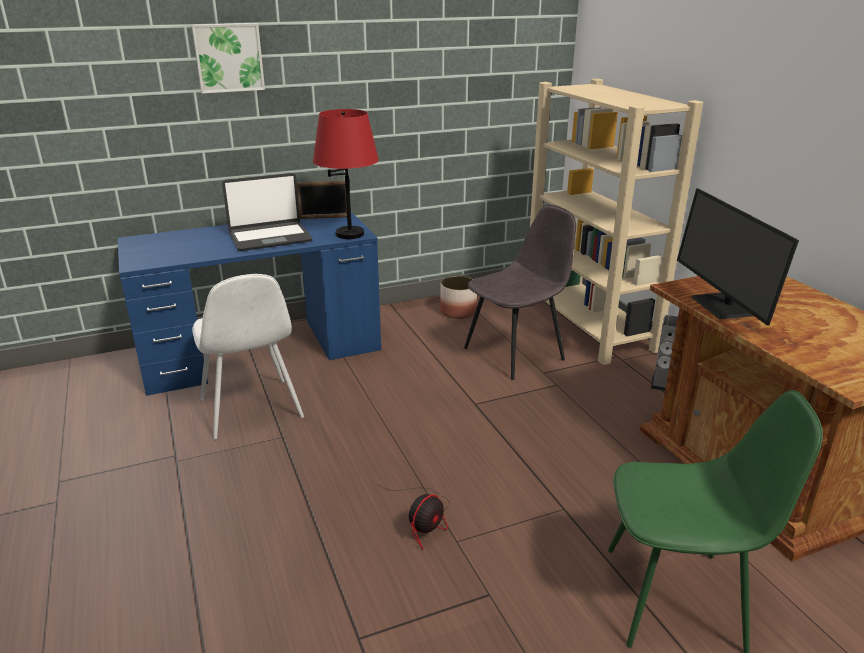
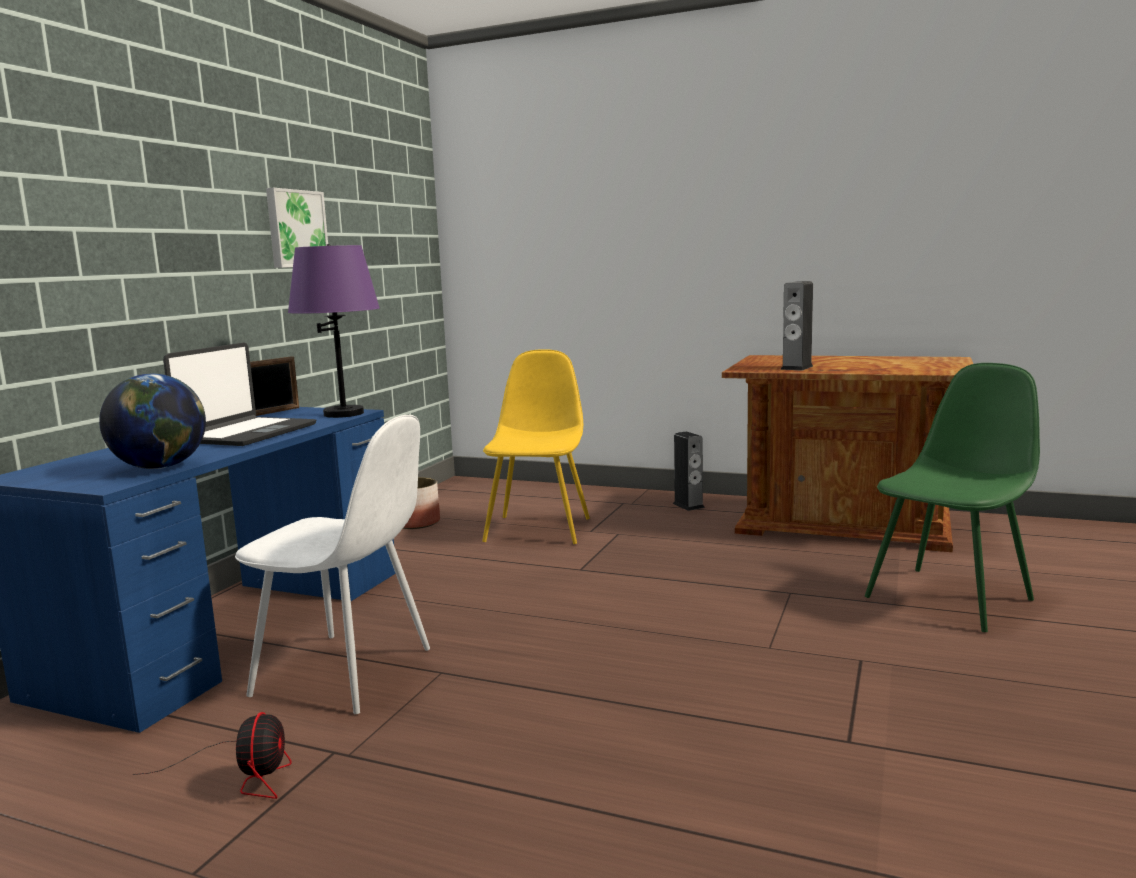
camera: 45 degrees left, 15 degrees down
picture [191,23,265,94] -> picture moved to [266,188,328,268]
red table lamp [313,109,379,239] -> purple table lamp [288,244,380,418]
fan [377,484,450,549] -> fan moved to [132,712,292,799]
grey chair [464,205,576,380] -> yellow chair [482,349,590,544]
beige bookcase [530,79,703,365] -> none
monitor [677,188,799,326] -> speaker [781,281,813,371]
none -> globe [99,374,206,469]

